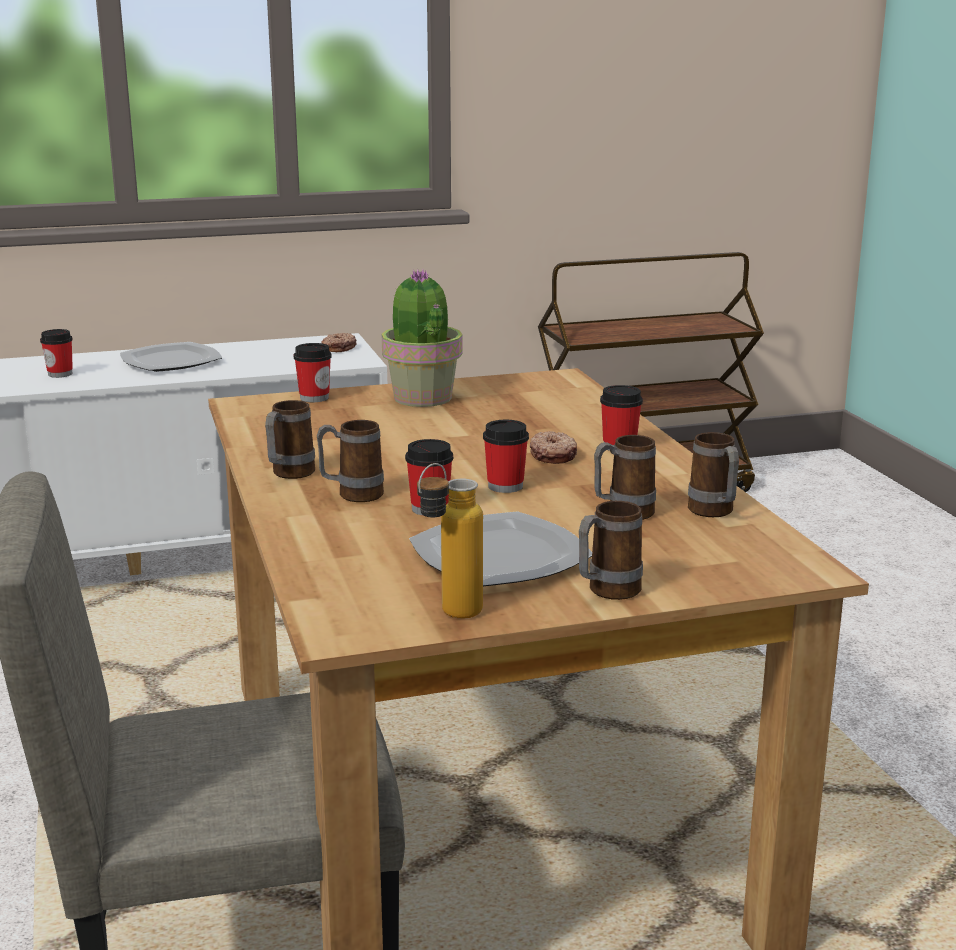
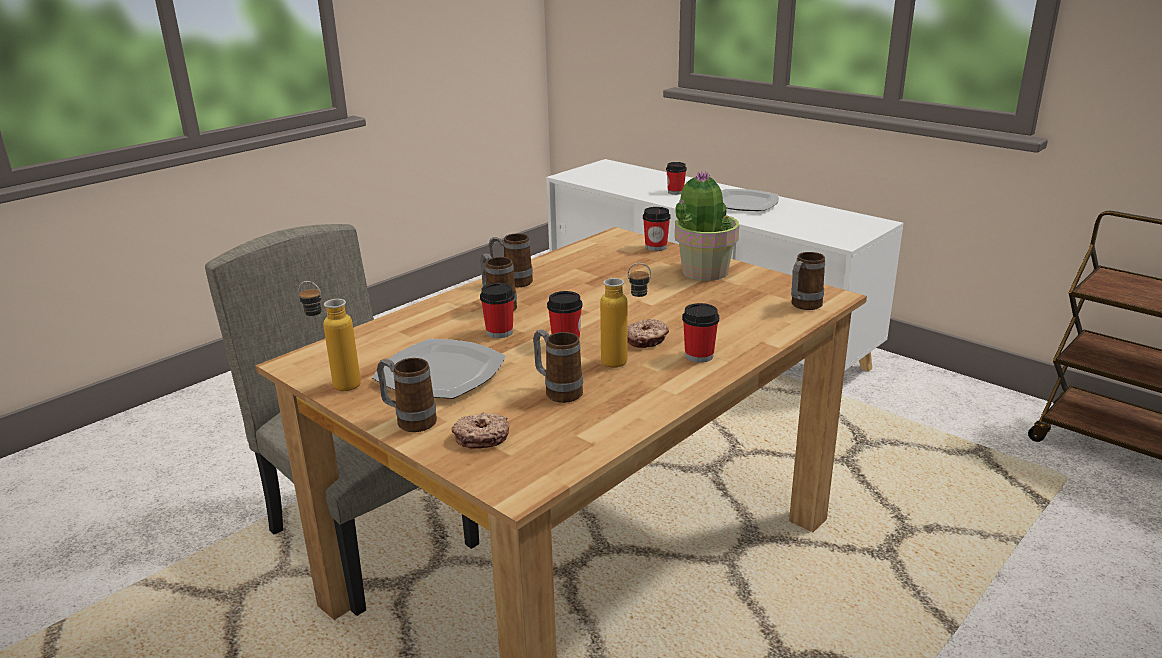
camera: 60 degrees right, 5 degrees up
donut [321,333,357,352] -> donut moved to [451,412,509,449]
mug [688,432,739,517] -> mug moved to [791,252,825,310]
none -> bottle [600,263,651,368]

